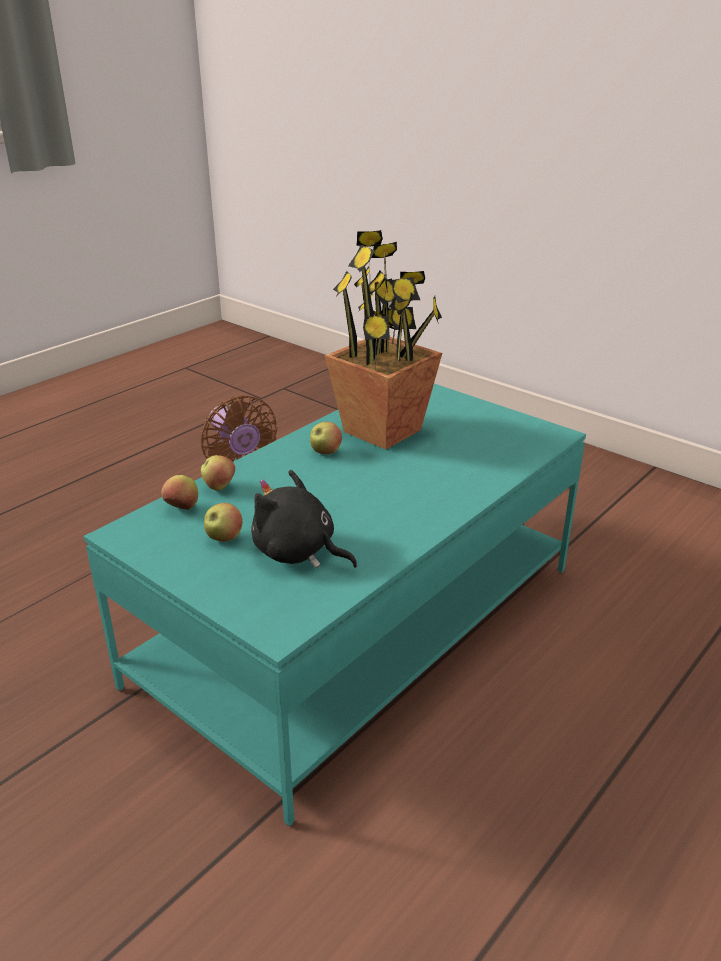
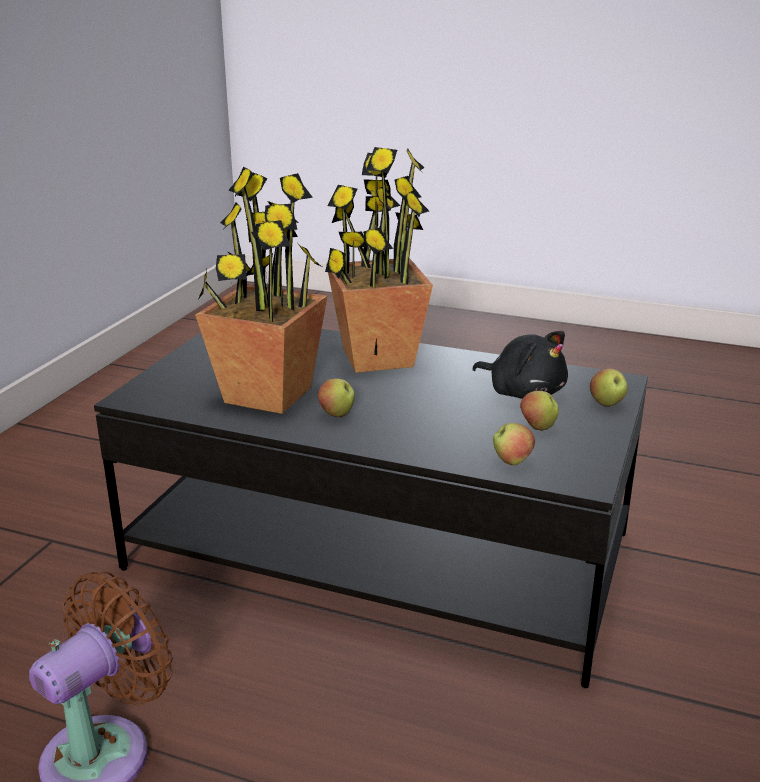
camera: 110 degrees left, 5 degrees down
turquoise coffee table [84,384,586,826] -> black coffee table [94,329,648,688]
apple [201,455,235,491] -> apple moved to [590,368,628,407]
black plush toy [251,470,357,568] -> black plush toy turned 60 degrees counterclockwise [472,331,568,399]
none -> potted plant [325,147,433,373]

